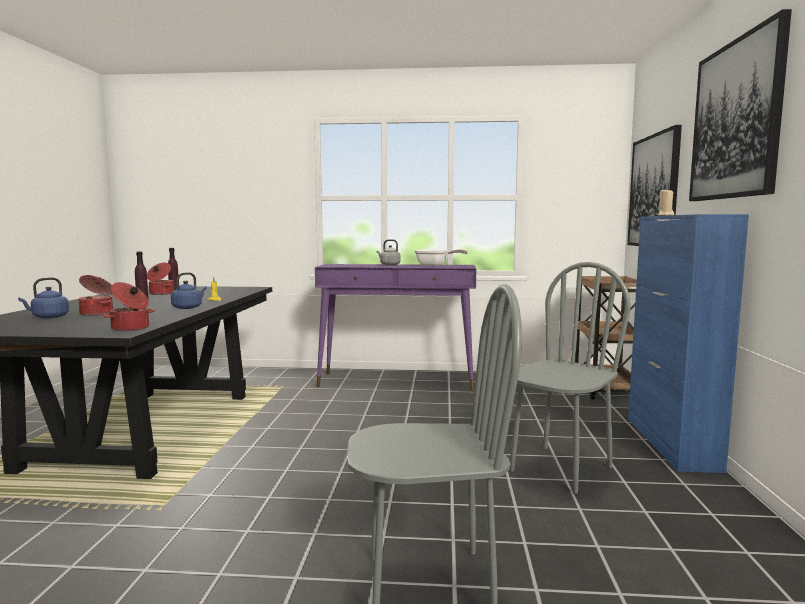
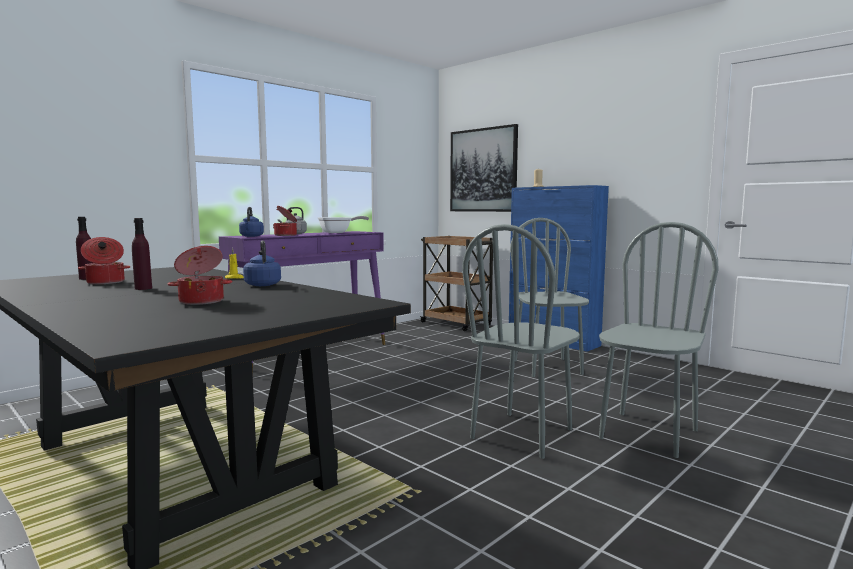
camera: 50 degrees left, 0 degrees up
blue kettle [18,277,69,318] -> blue kettle moved to [239,207,264,237]
cooking pot [103,282,155,331] -> cooking pot moved to [273,206,297,236]
picture [689,9,792,201] -> none
none -> grey chair [462,224,580,459]

